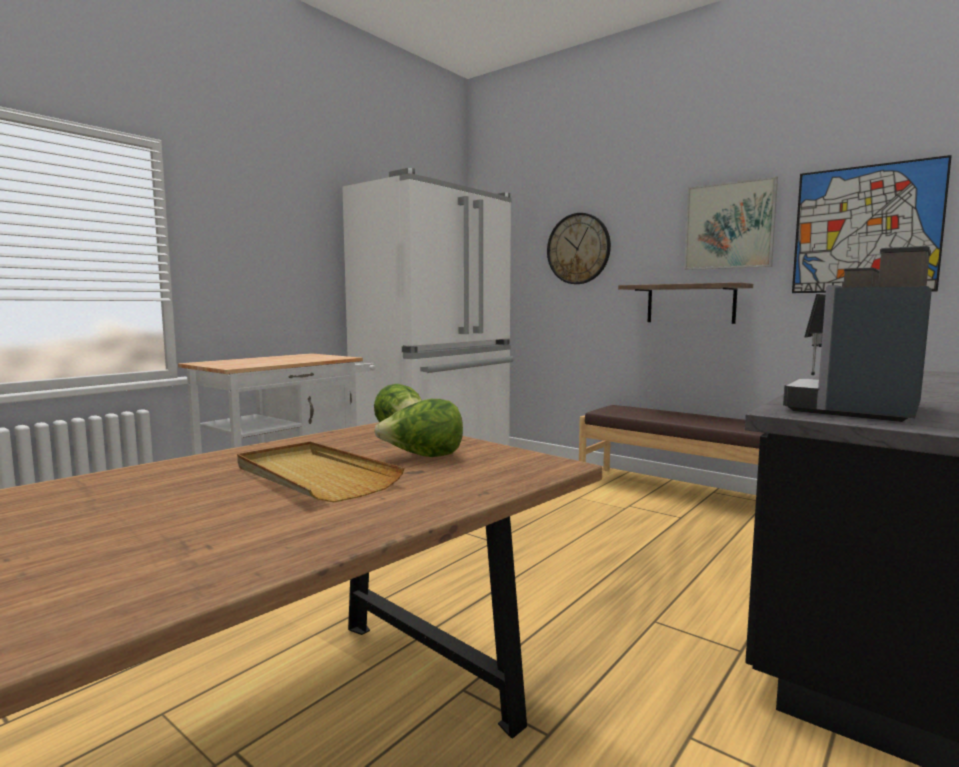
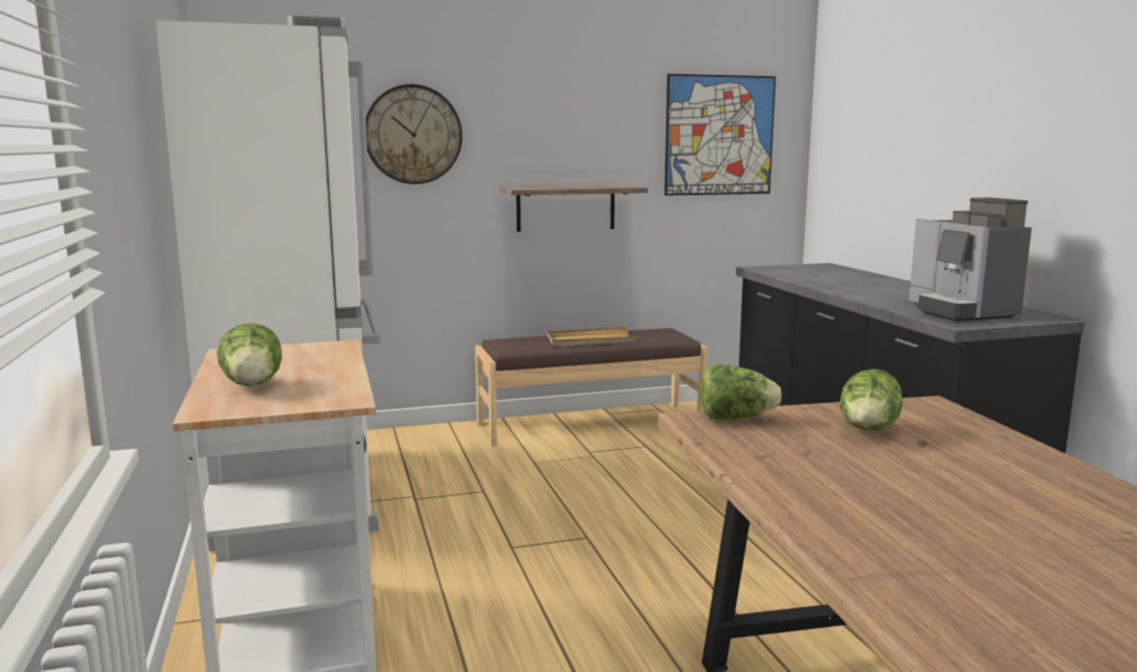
camera: 55 degrees left, 5 degrees up
beige tray [237,441,404,502] -> beige tray moved to [547,327,637,347]
picture [684,176,778,270] -> none
none -> lettuce [217,323,282,386]

